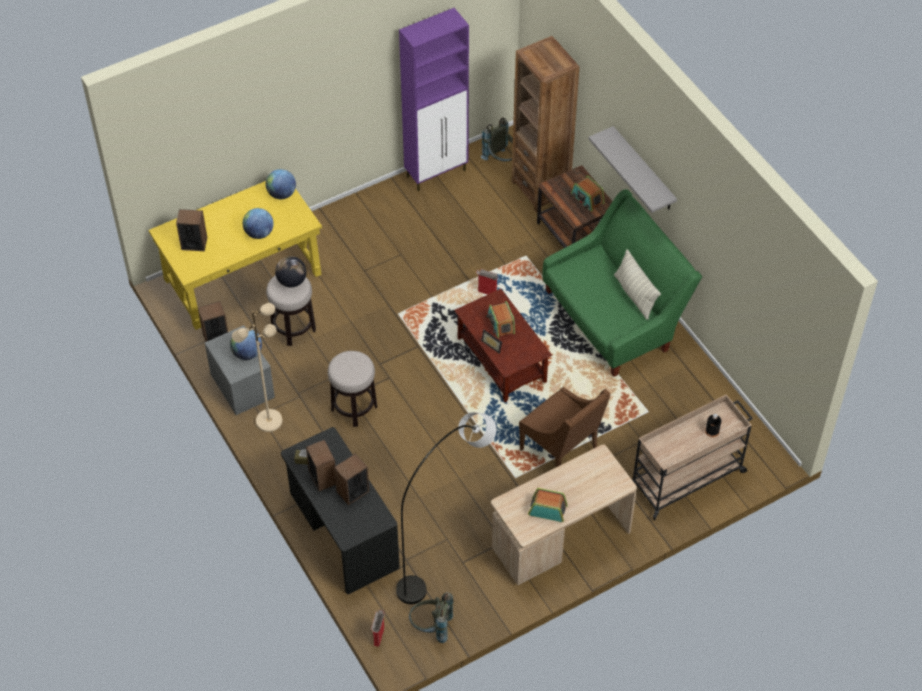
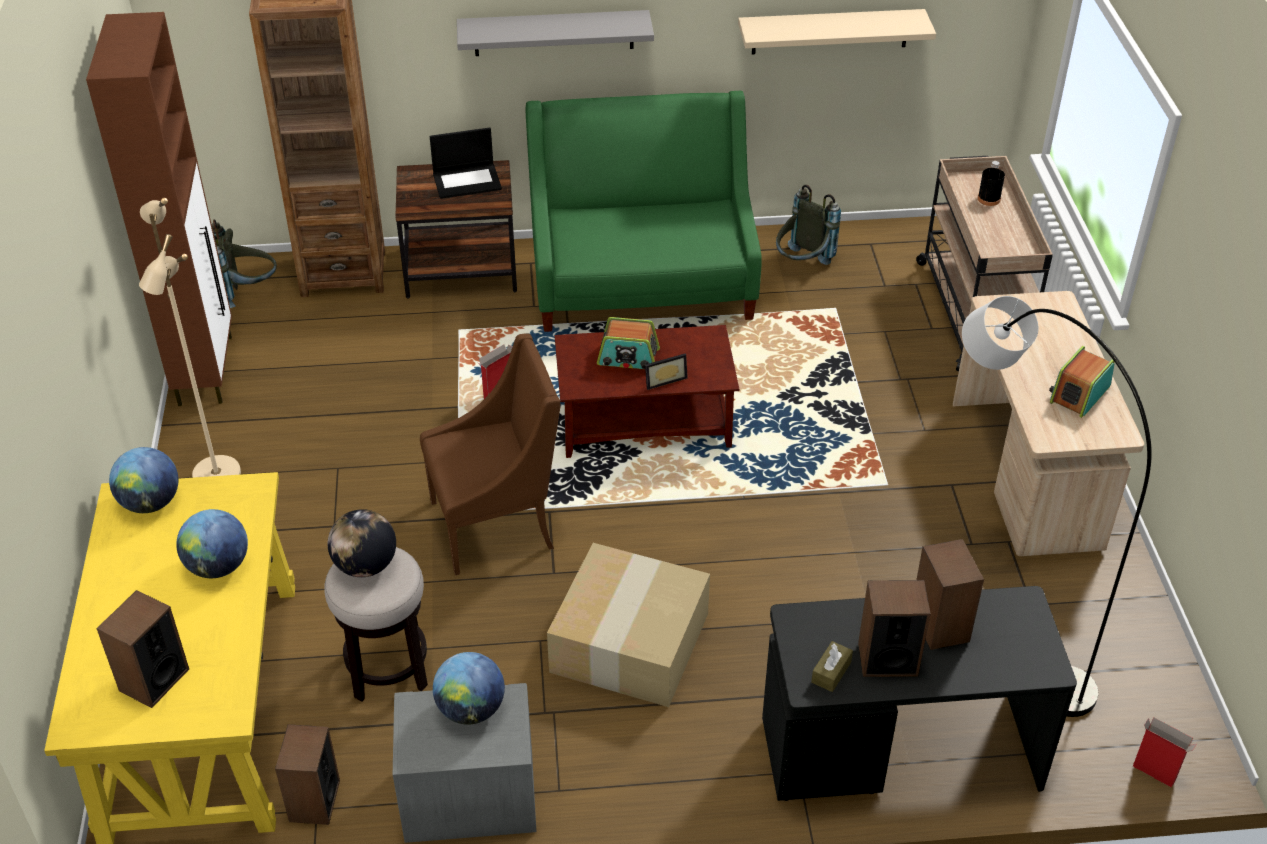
camera: 65 degrees left, 10 degrees down
beige floor lamp [232,303,282,432] -> beige floor lamp moved to [139,198,241,478]
stool [328,351,377,427] -> cardboard box [547,543,710,707]
purple cabinet [399,8,469,191] -> brown cabinet [86,12,232,406]
grey backpack [409,592,453,643] -> grey backpack moved to [776,185,841,265]
brown armchair [519,387,610,467] -> brown armchair moved to [420,333,561,575]
radio [571,175,605,212] -> laptop [430,127,502,199]
pillow [614,250,661,320] -> none
none -> beige shelf [738,9,936,54]

